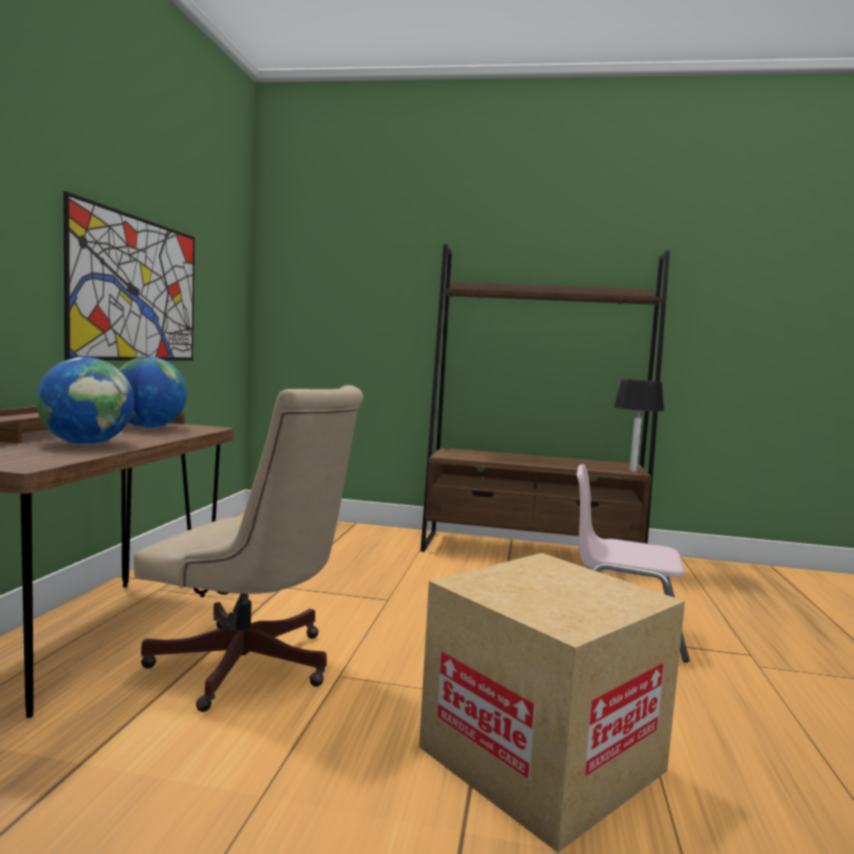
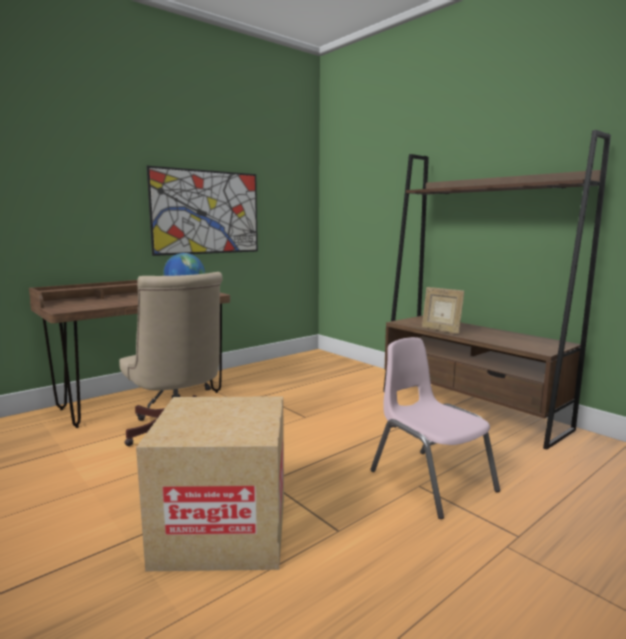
camera: 40 degrees right, 5 degrees up
globe [36,357,134,445] -> none
table lamp [614,379,664,472] -> none
none -> picture frame [422,287,464,334]

